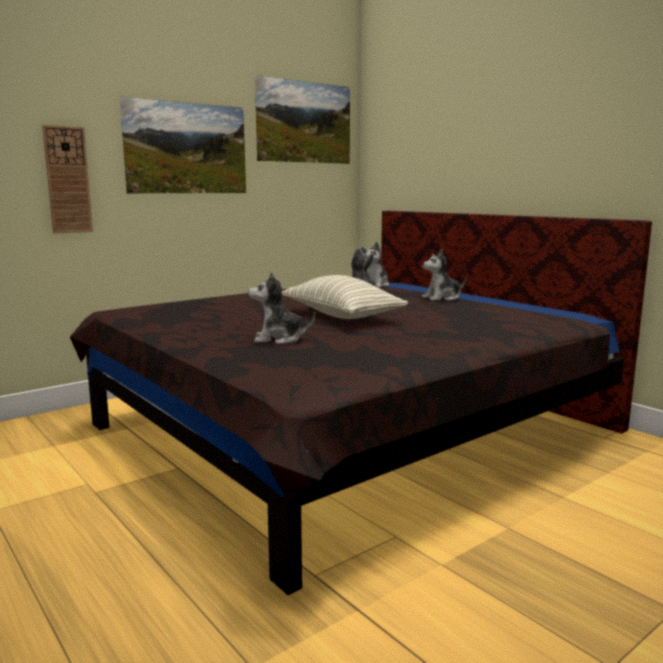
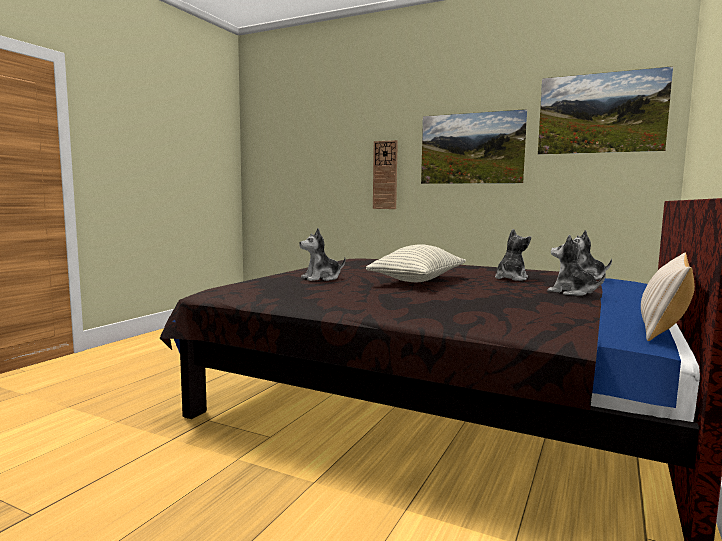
camera: 65 degrees right, 5 degrees down
plush toy [248,272,315,344] -> plush toy turned 90 degrees counterclockwise [299,228,346,281]
none -> beige pillow [641,253,695,341]

